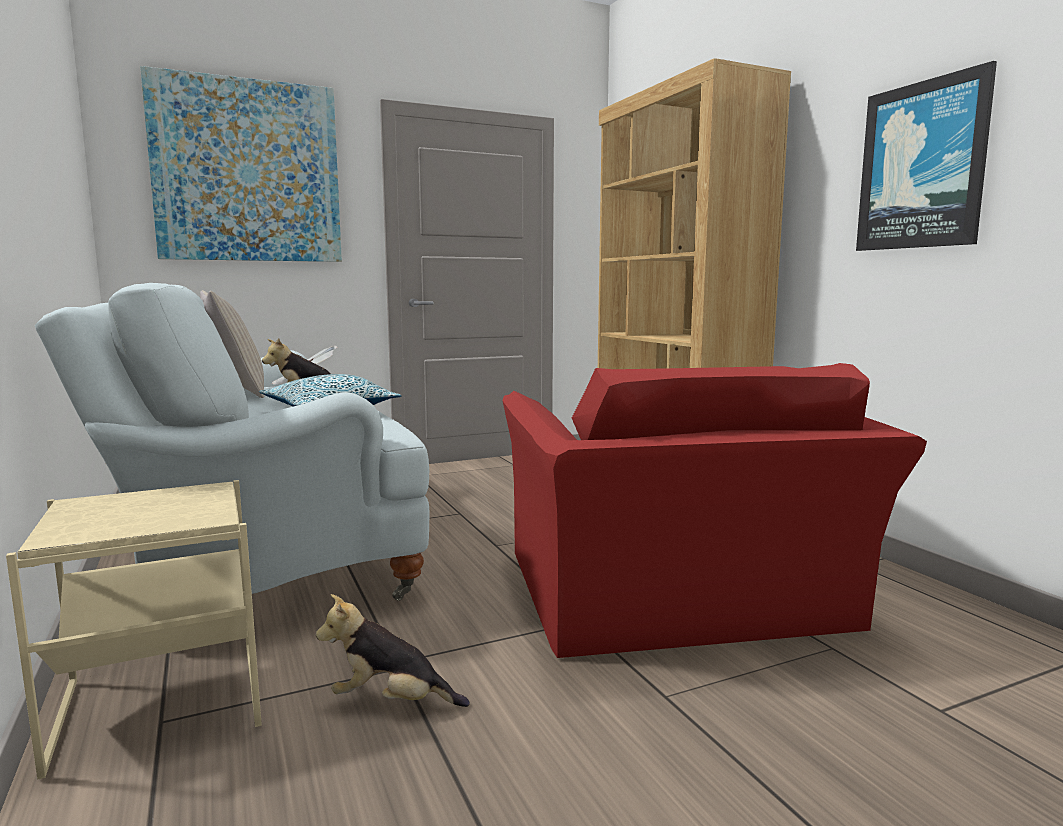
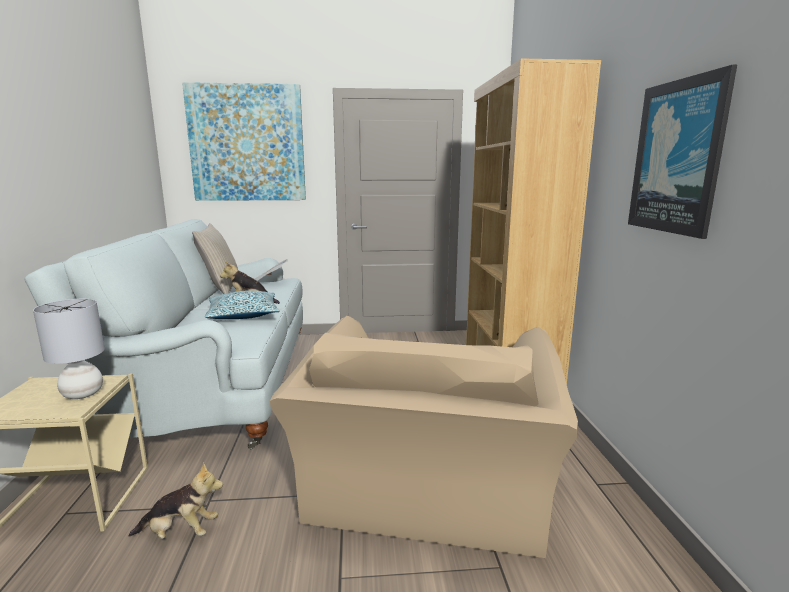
camera: 20 degrees right, 5 degrees up
plush toy [316,594,470,707] -> plush toy turned 150 degrees clockwise [128,462,223,539]
red armchair [502,363,927,658] -> beige armchair [270,316,578,558]
none -> grey table lamp [33,299,105,399]

